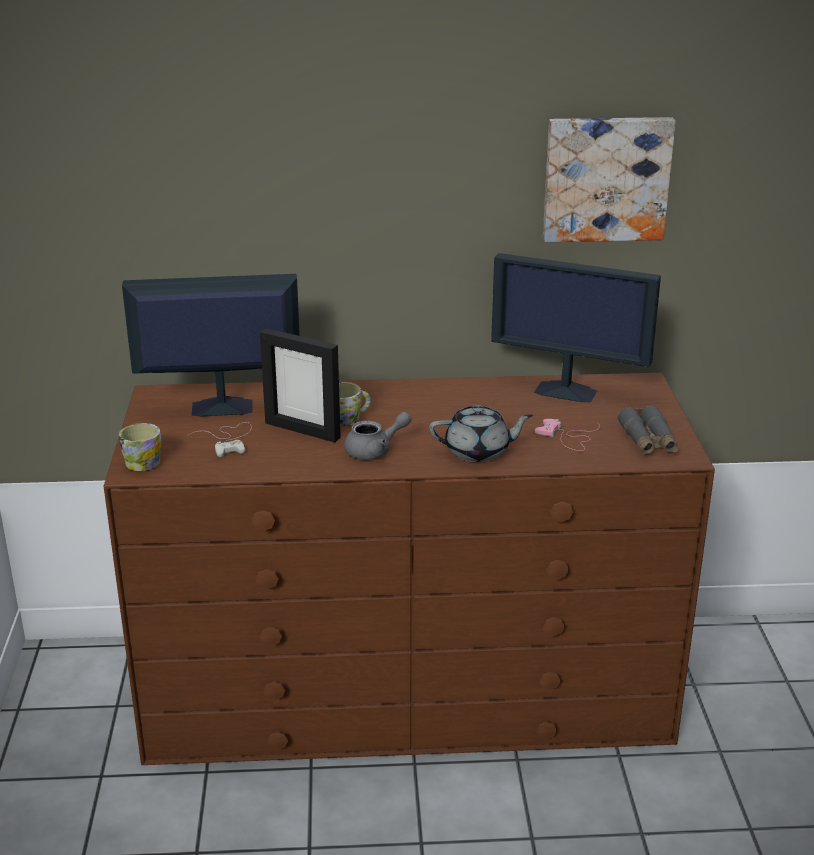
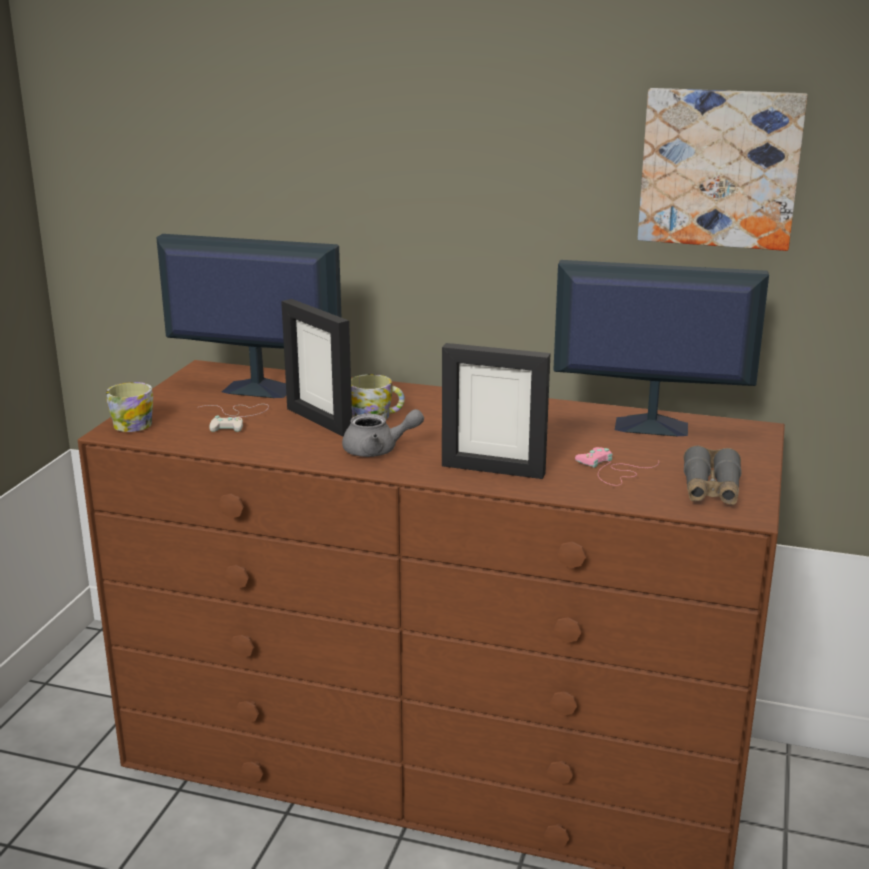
camera: 20 degrees right, 5 degrees down
grey teapot [429,405,533,462] -> picture frame [442,343,551,479]
monitor [491,253,661,402] -> monitor turned 150 degrees clockwise [553,260,769,436]

